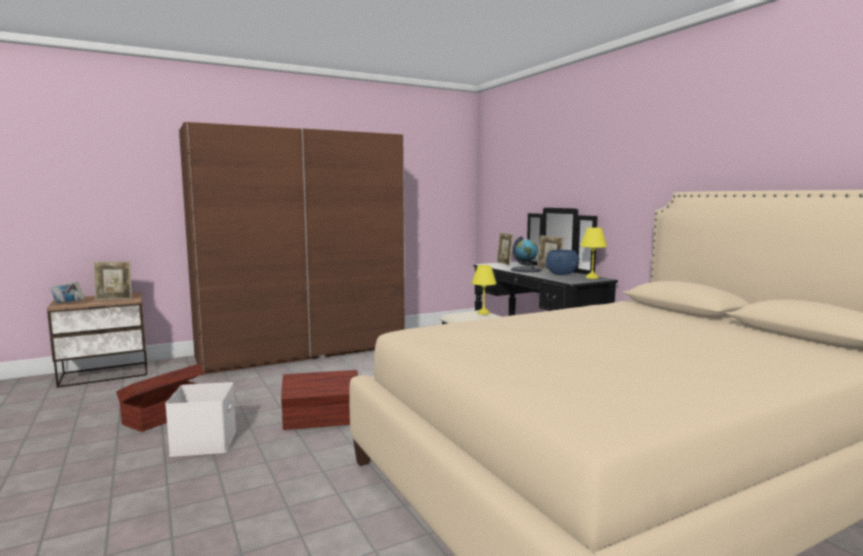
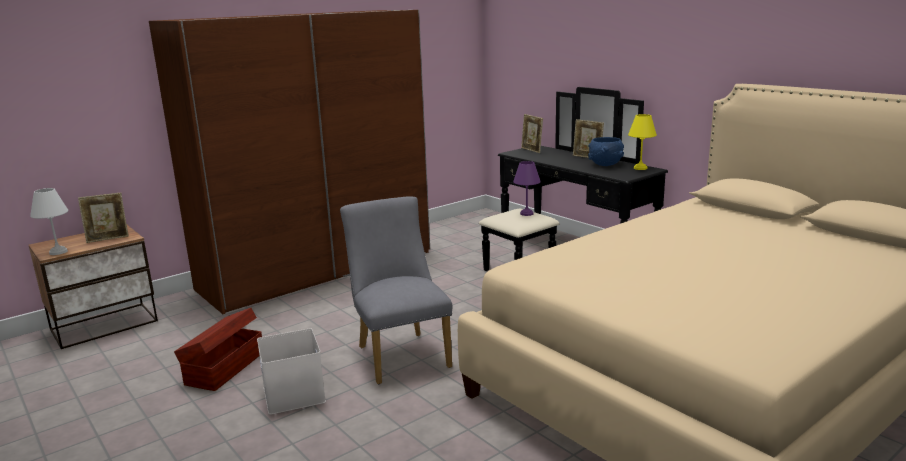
camera: 10 degrees left, 10 degrees up
book [50,281,85,304] -> white table lamp [30,188,68,255]
brown storage box [281,370,358,430] -> grey chair [340,196,452,384]
yellow table lamp [472,265,497,315] -> purple table lamp [513,161,541,216]
globe [511,236,542,273] -> none

